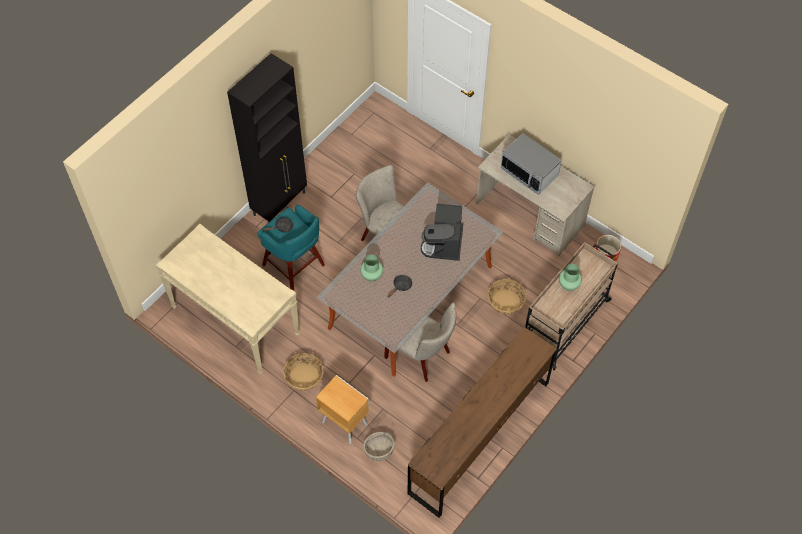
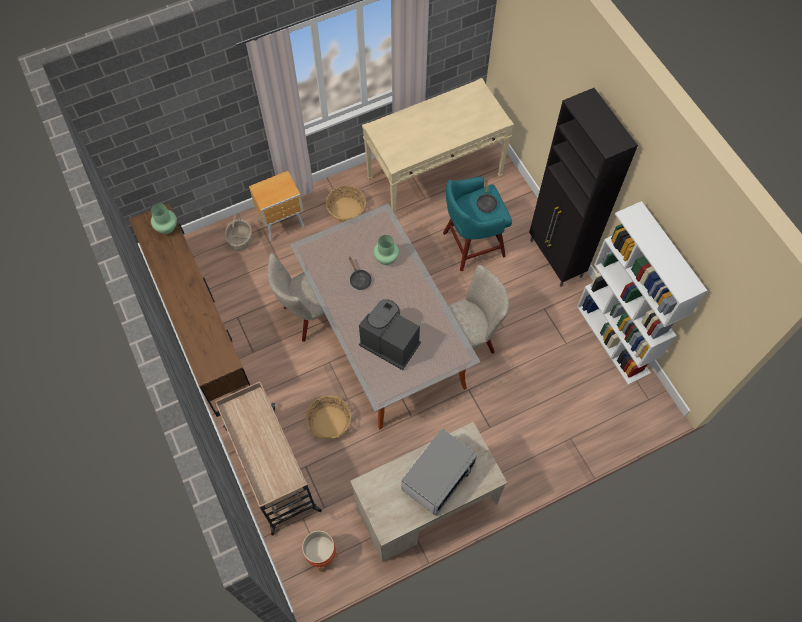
camera: 115 degrees right, 5 degrees up
microwave [501,133,562,195] -> microwave turned 150 degrees clockwise [402,428,477,515]
green vase [559,264,582,291] -> green vase moved to [151,203,177,234]
none -> white bookcase [577,201,707,385]

